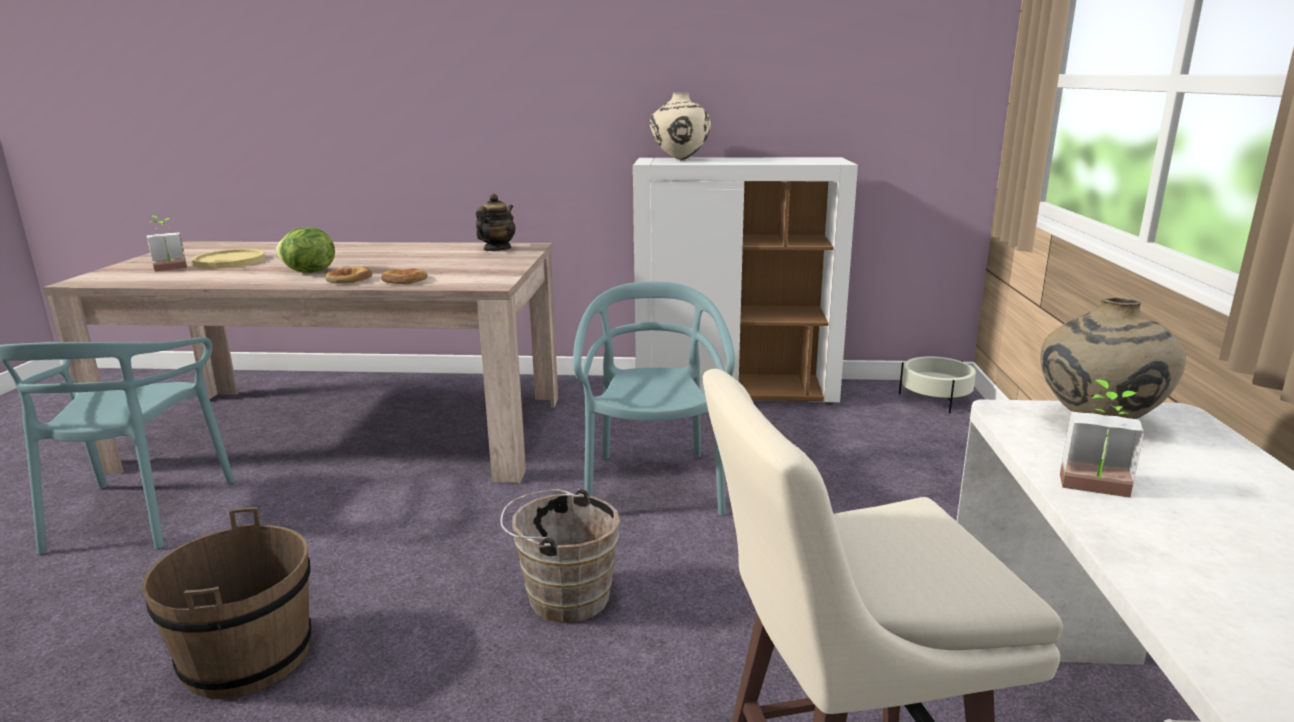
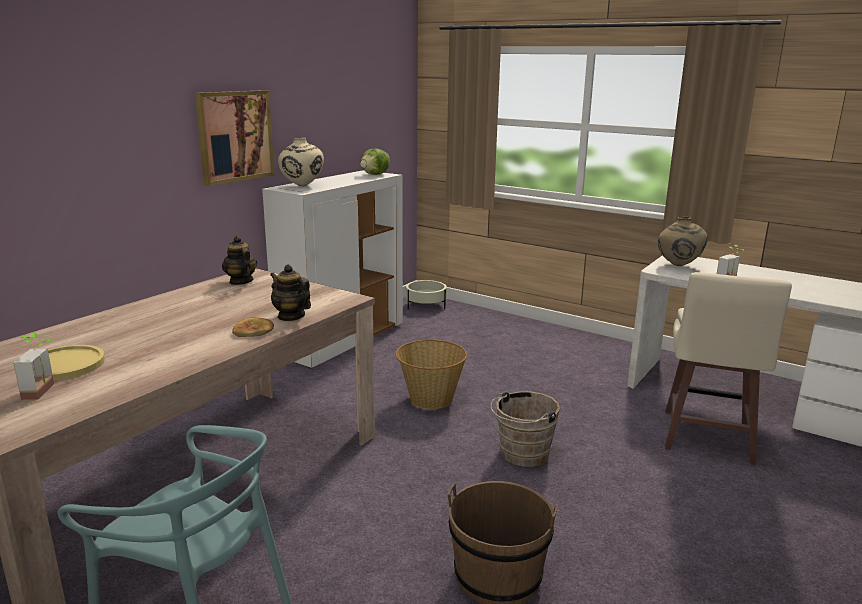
camera: 60 degrees left, 0 degrees up
lettuce [275,227,335,273] -> lettuce moved to [360,148,390,175]
bread [381,268,428,284] -> teapot [270,264,311,321]
turquoise chair [573,282,735,515] -> basket [395,339,467,409]
none -> picture [195,90,274,186]

